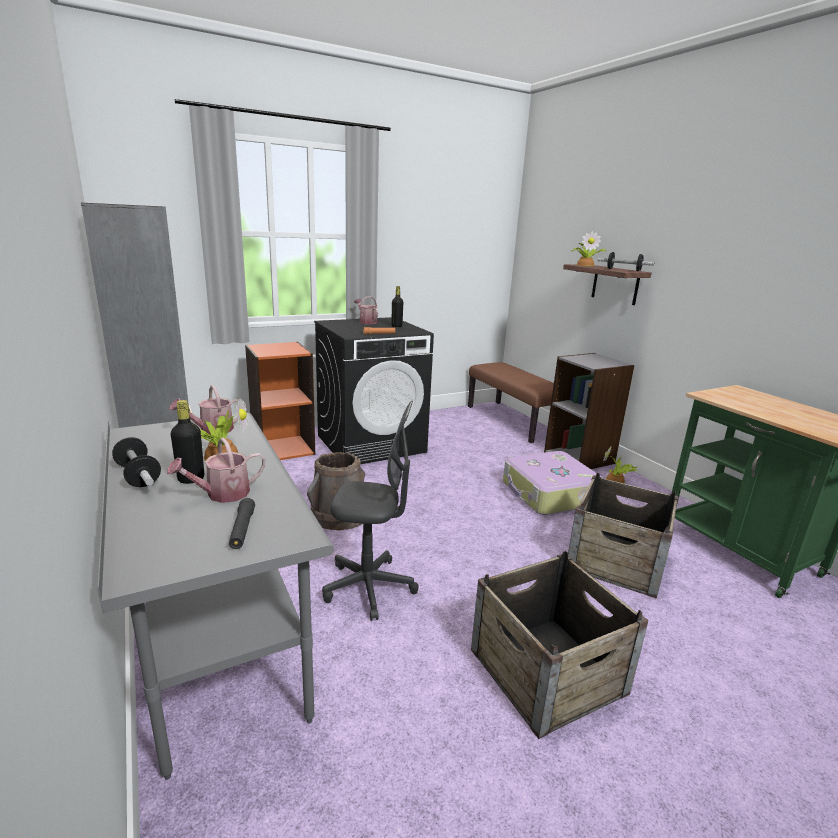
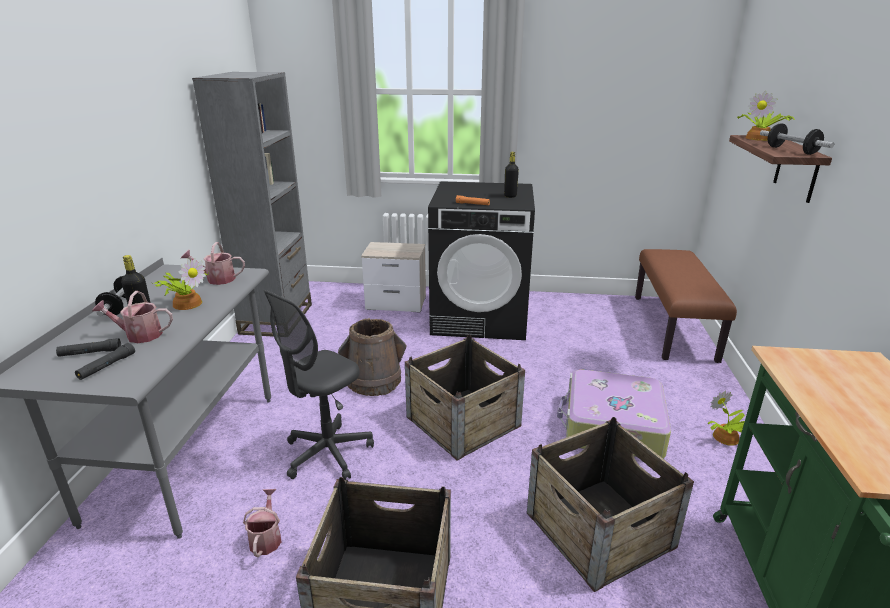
camera: 35 degrees right, 5 degrees up
orange bookcase [245,342,315,460] -> nightstand [361,242,426,313]
grey office chair [322,401,419,621] -> grey office chair turned 90 degrees clockwise [263,290,374,480]
watering can [354,296,378,324] -> watering can moved to [243,489,282,557]
grey bookcase [544,353,635,469] -> none
none -> black flashlight [56,338,121,357]
none -> crate [405,334,525,461]

